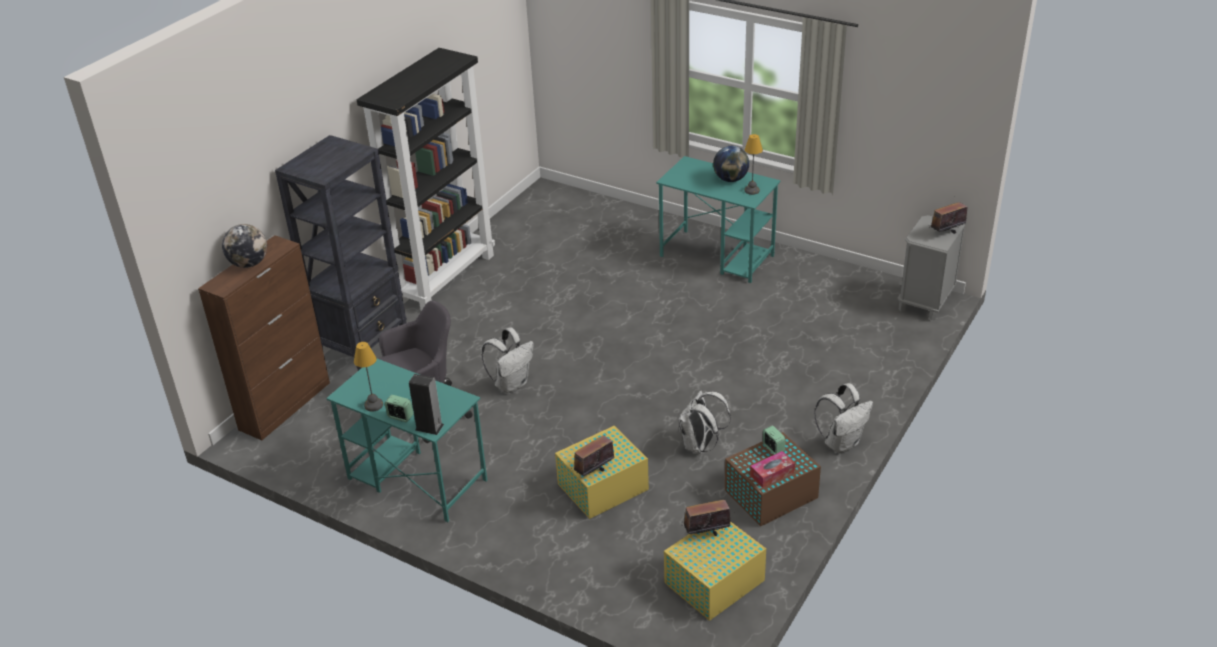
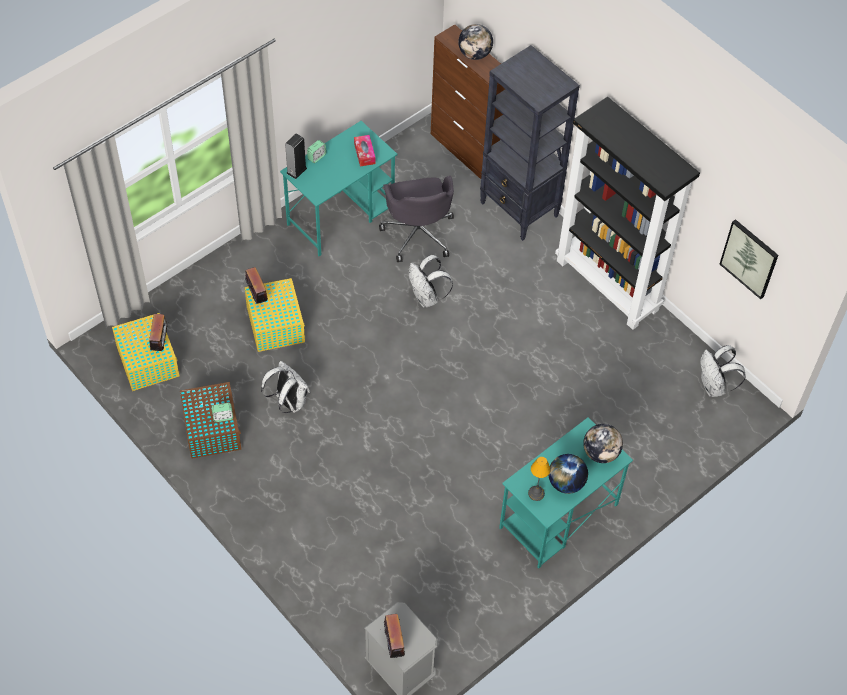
camera: 105 degrees right, 20 degrees up
table lamp [354,342,383,412] -> none
tissue box [750,451,795,488] -> tissue box moved to [354,135,376,166]
white backpack [814,383,873,453] -> white backpack moved to [700,345,746,397]
none -> globe [583,424,623,463]
none -> picture [720,219,778,299]

